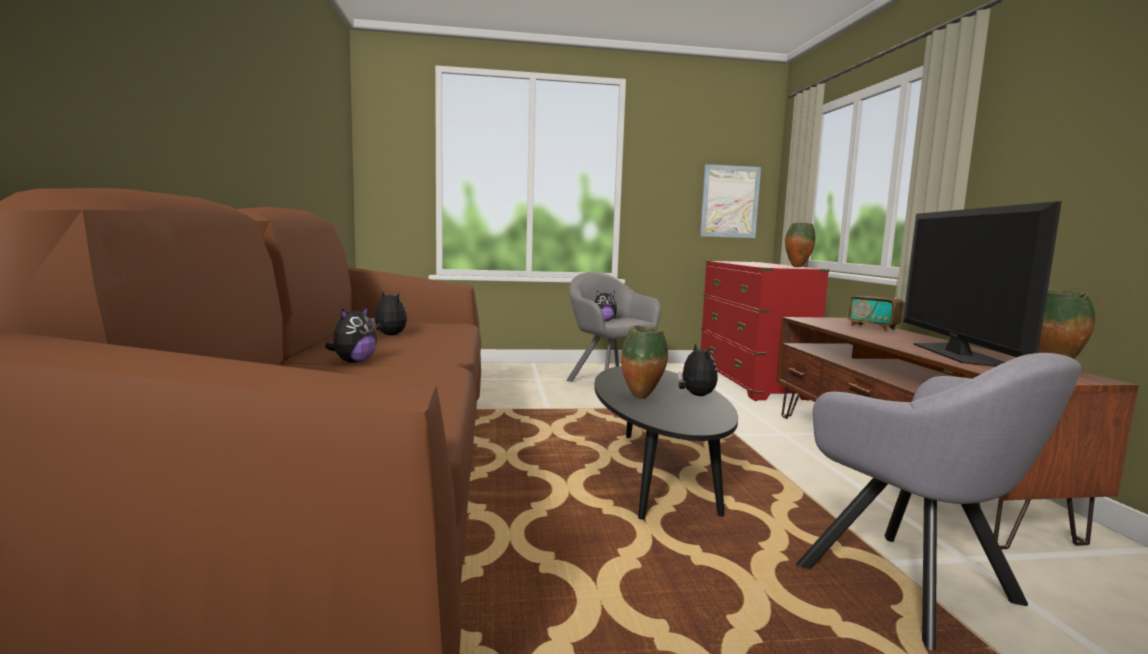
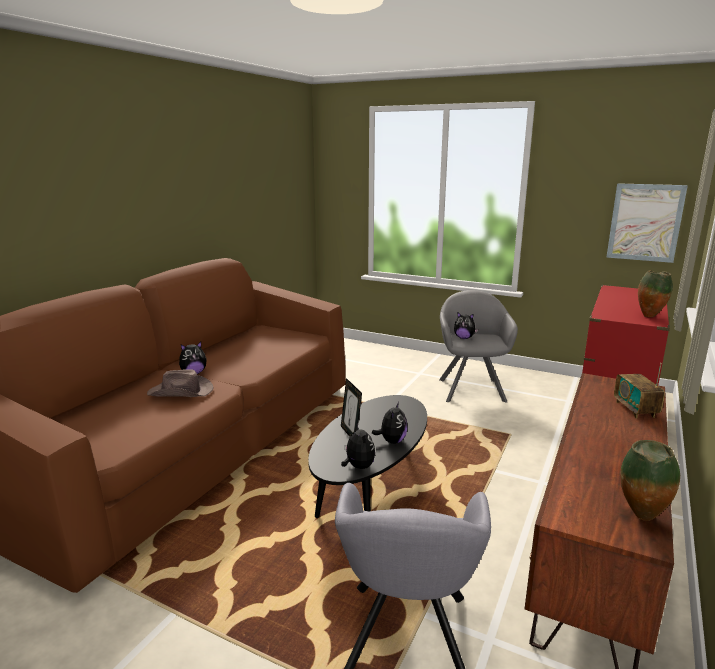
camera: 35 degrees right, 10 degrees up
plush toy [370,291,407,335] -> plush toy moved to [341,423,375,469]
vase [621,325,668,399] -> picture frame [341,378,362,437]
television [903,201,1062,367] -> none
none -> brown hat [147,369,214,397]

